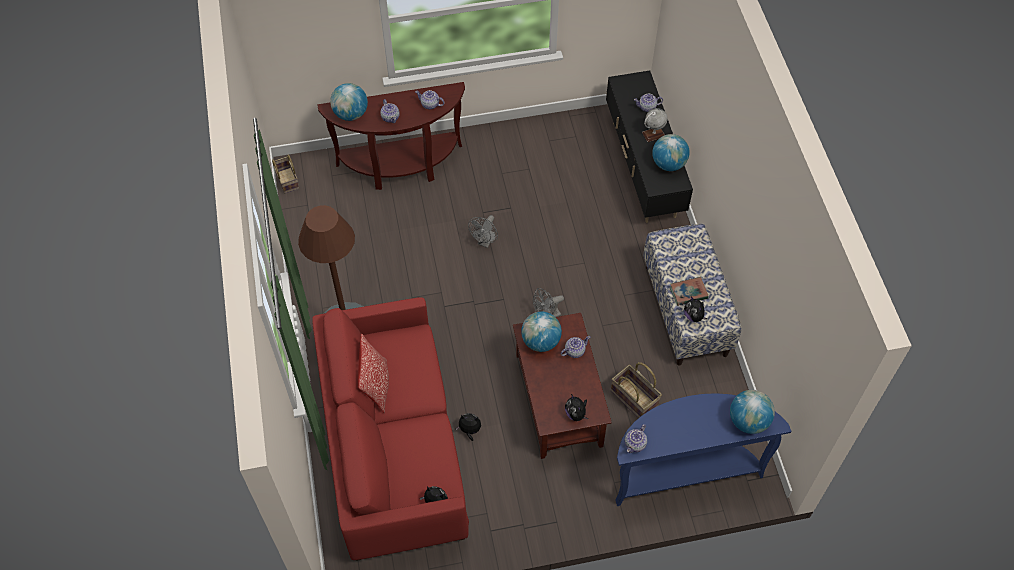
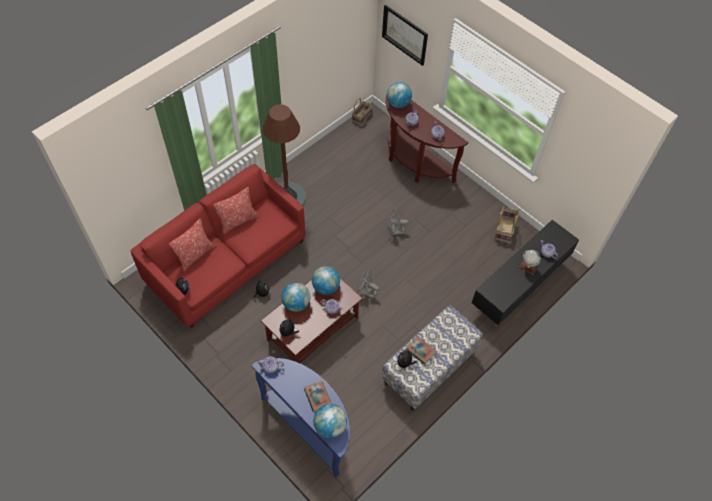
camera: 55 degrees right, 0 degrees up
basket [611,362,662,418] -> basket moved to [494,205,520,243]
globe [652,134,690,171] -> globe moved to [281,283,310,312]
none -> pillow [169,218,215,271]
none -> book [304,381,332,412]
none -> picture [382,5,428,66]

